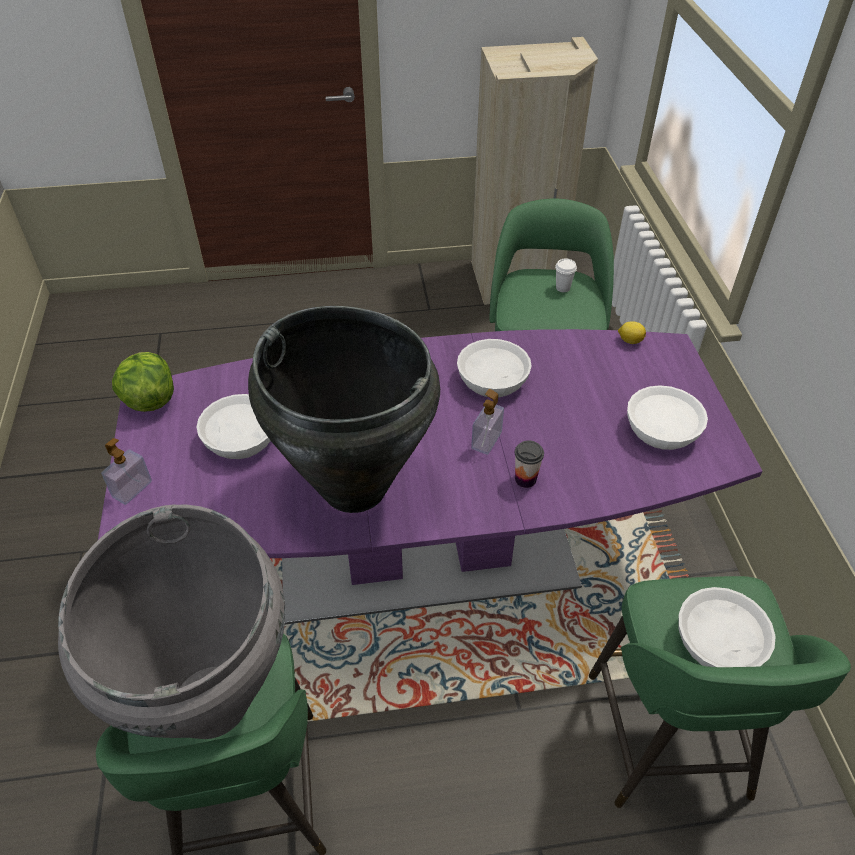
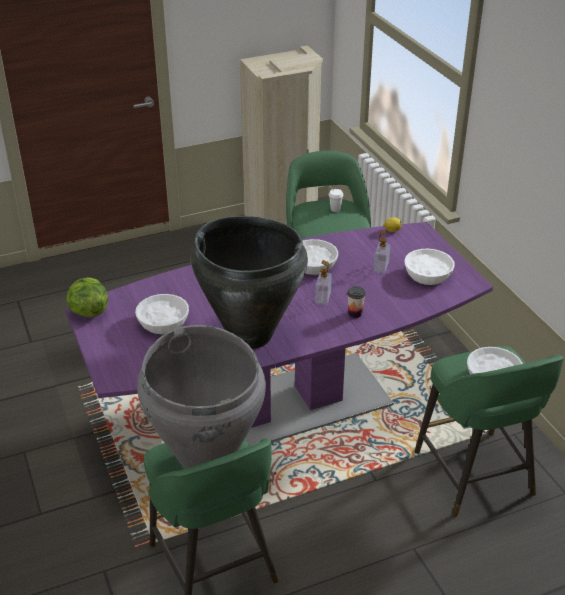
camera: 15 degrees left, 10 degrees down
soap dispenser [101,438,152,505] -> soap dispenser moved to [373,231,390,274]

